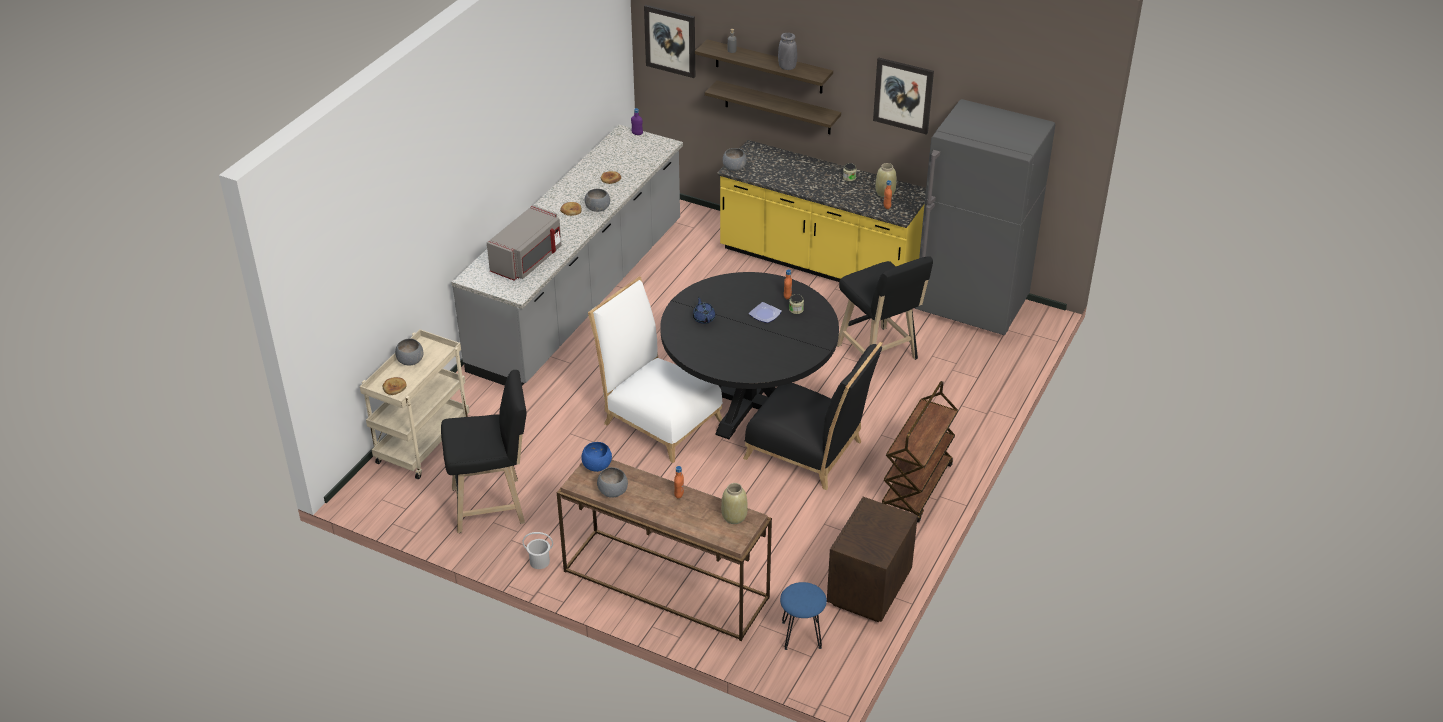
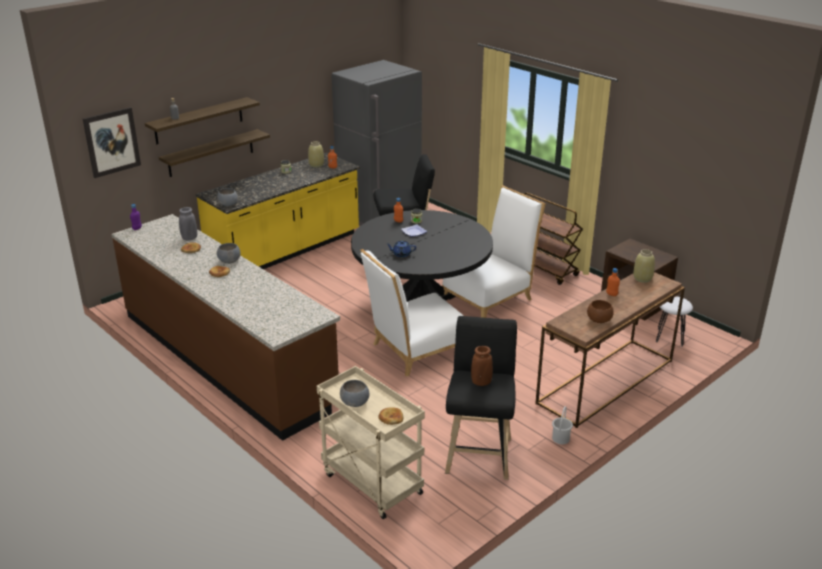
camera: 70 degrees left, 10 degrees down
grey counter [452,125,683,386] -> brown counter [111,214,340,441]
grey microwave [487,205,562,281] -> none
blue bowl [581,442,612,472] -> none
grey bowl [597,467,628,497] -> brown bowl [587,300,614,323]
black chair [743,342,883,490] -> white chair [442,185,546,318]
grey vase [778,33,797,70] -> grey vase moved to [179,207,197,240]
blue stool [780,582,827,650] -> white stool [656,296,693,347]
picture [873,58,934,135] -> none
none -> brown vase [471,346,493,386]

